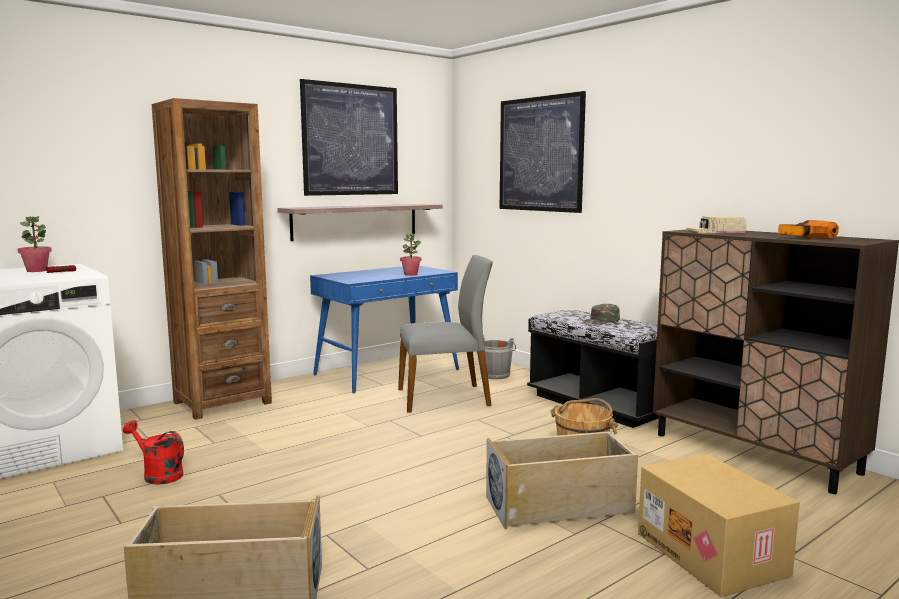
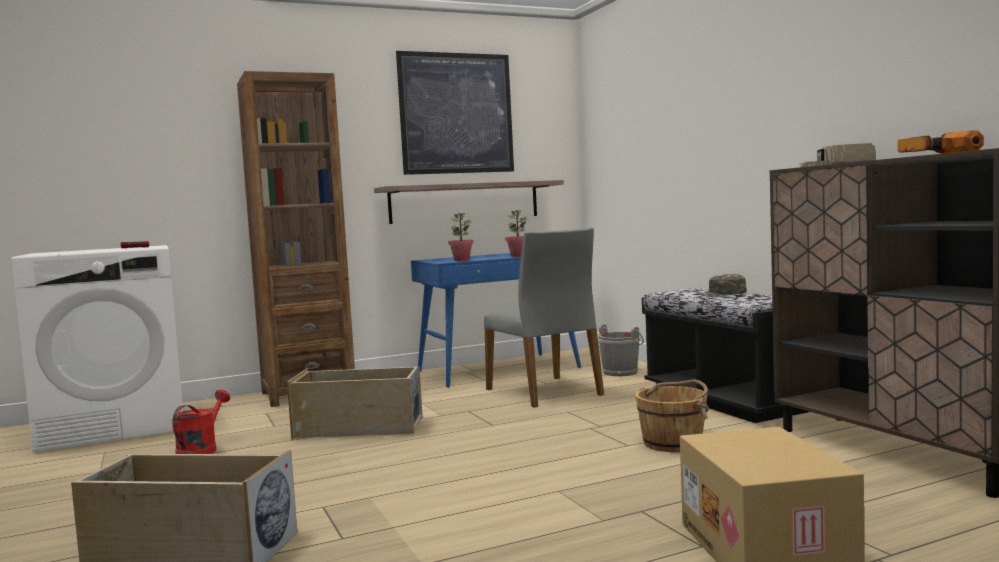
camera: 15 degrees right, 5 degrees down
potted plant [18,216,52,272] -> potted plant moved to [448,213,474,261]
red watering can [123,421,184,485] -> red watering can turned 60 degrees clockwise [173,390,230,454]
grey chair [398,255,493,413] -> grey chair turned 60 degrees clockwise [484,227,604,408]
beige storage box [486,431,638,529] -> beige storage box moved to [287,367,423,440]
picture [500,91,586,213] -> none

